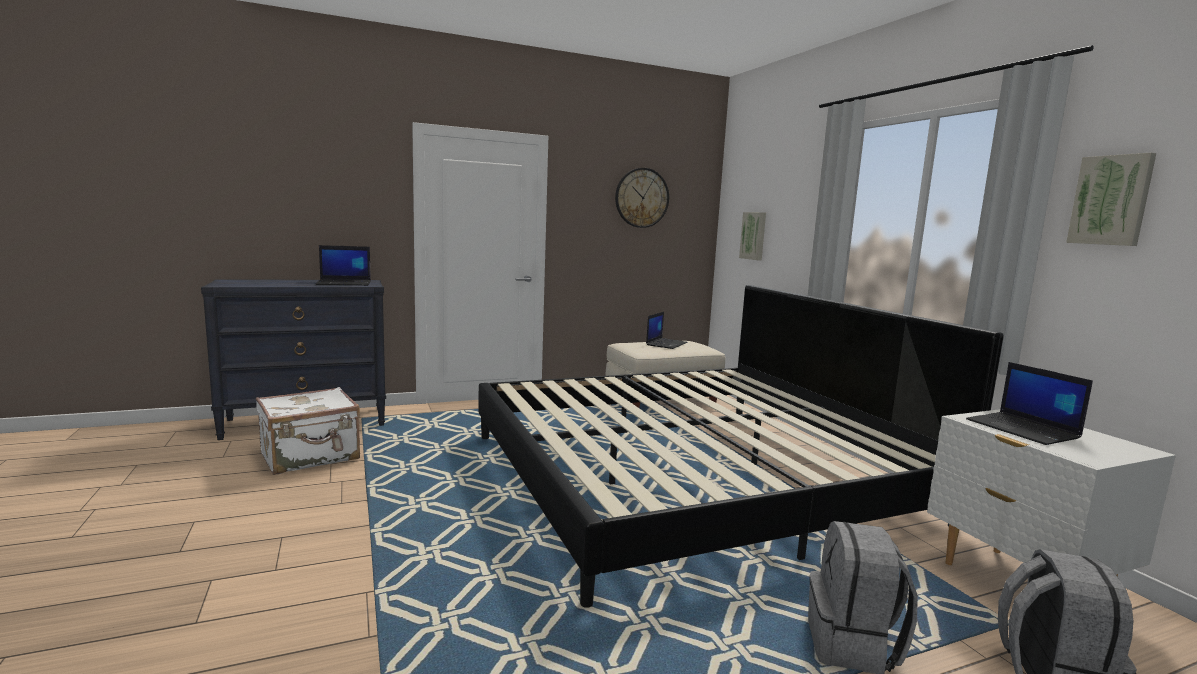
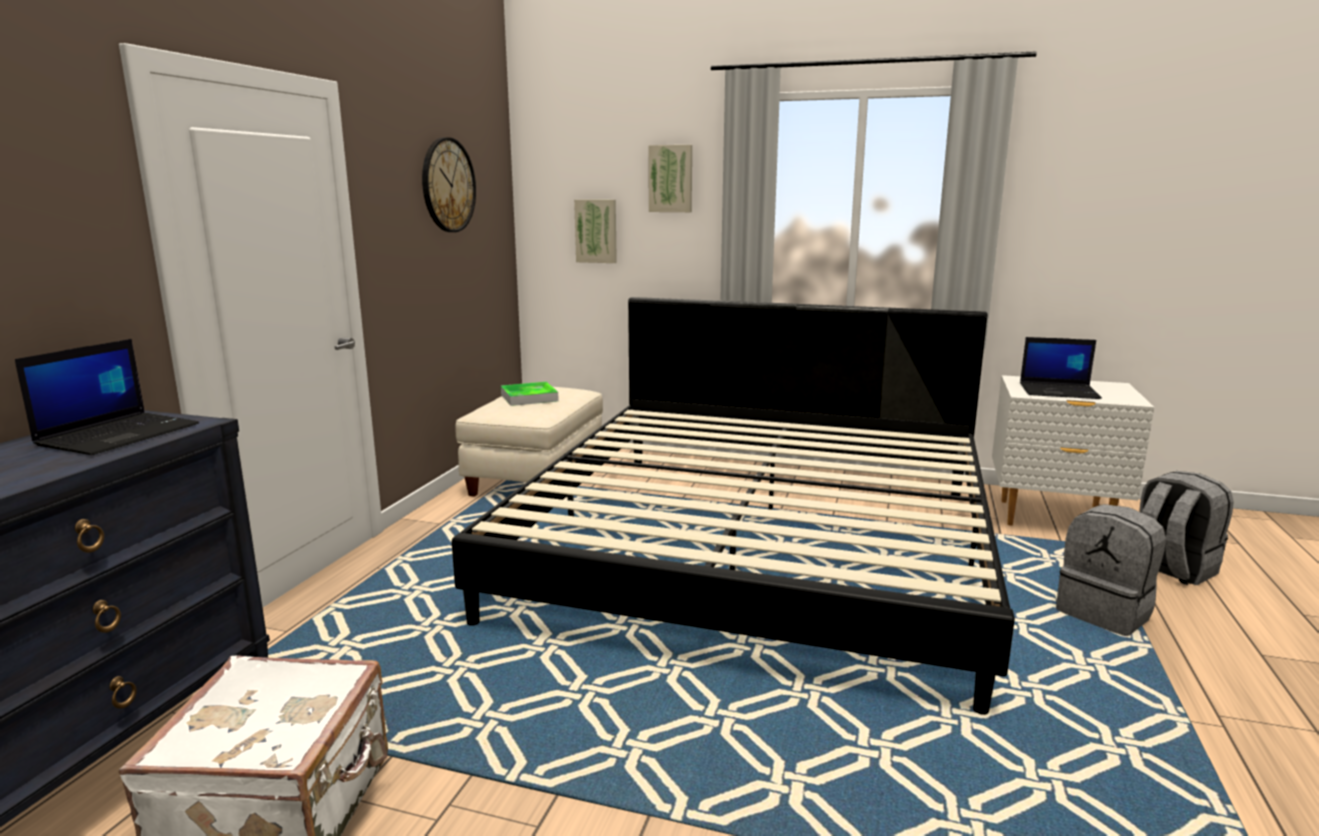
camera: 50 degrees left, 5 degrees up
laptop [646,312,688,349] -> tray [501,382,559,406]
picture [1066,153,1156,246] -> picture moved to [648,145,692,212]

